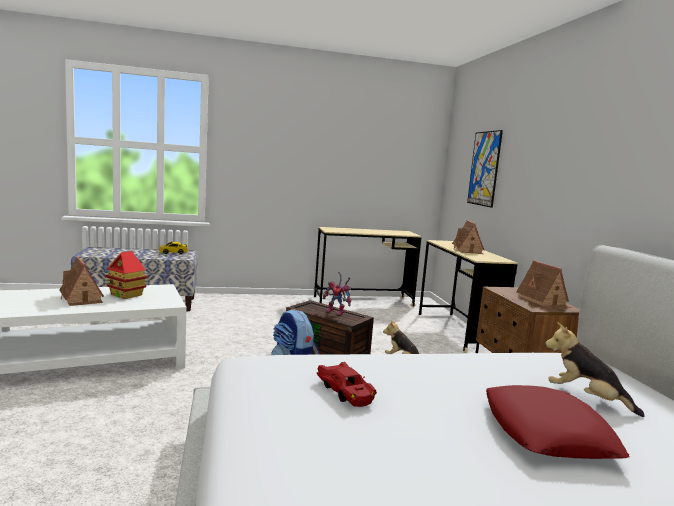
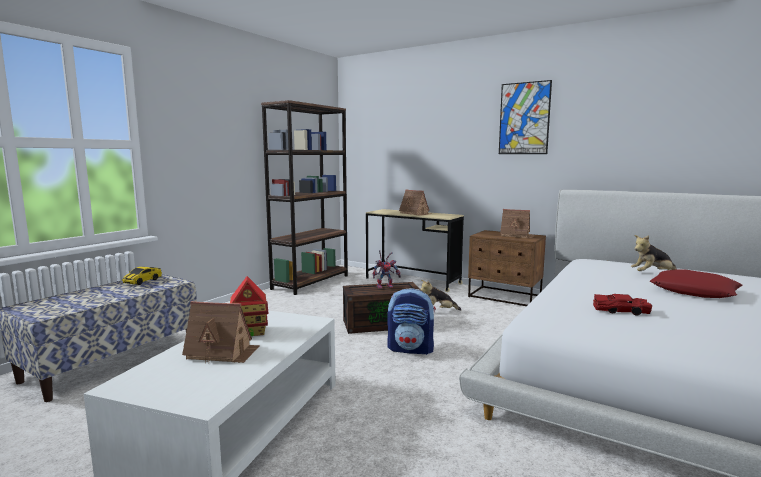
camera: 45 degrees left, 0 degrees up
beige desk [314,227,422,307] -> brown bookcase [261,100,348,295]
picture [467,130,503,208] -> picture moved to [499,80,552,154]

